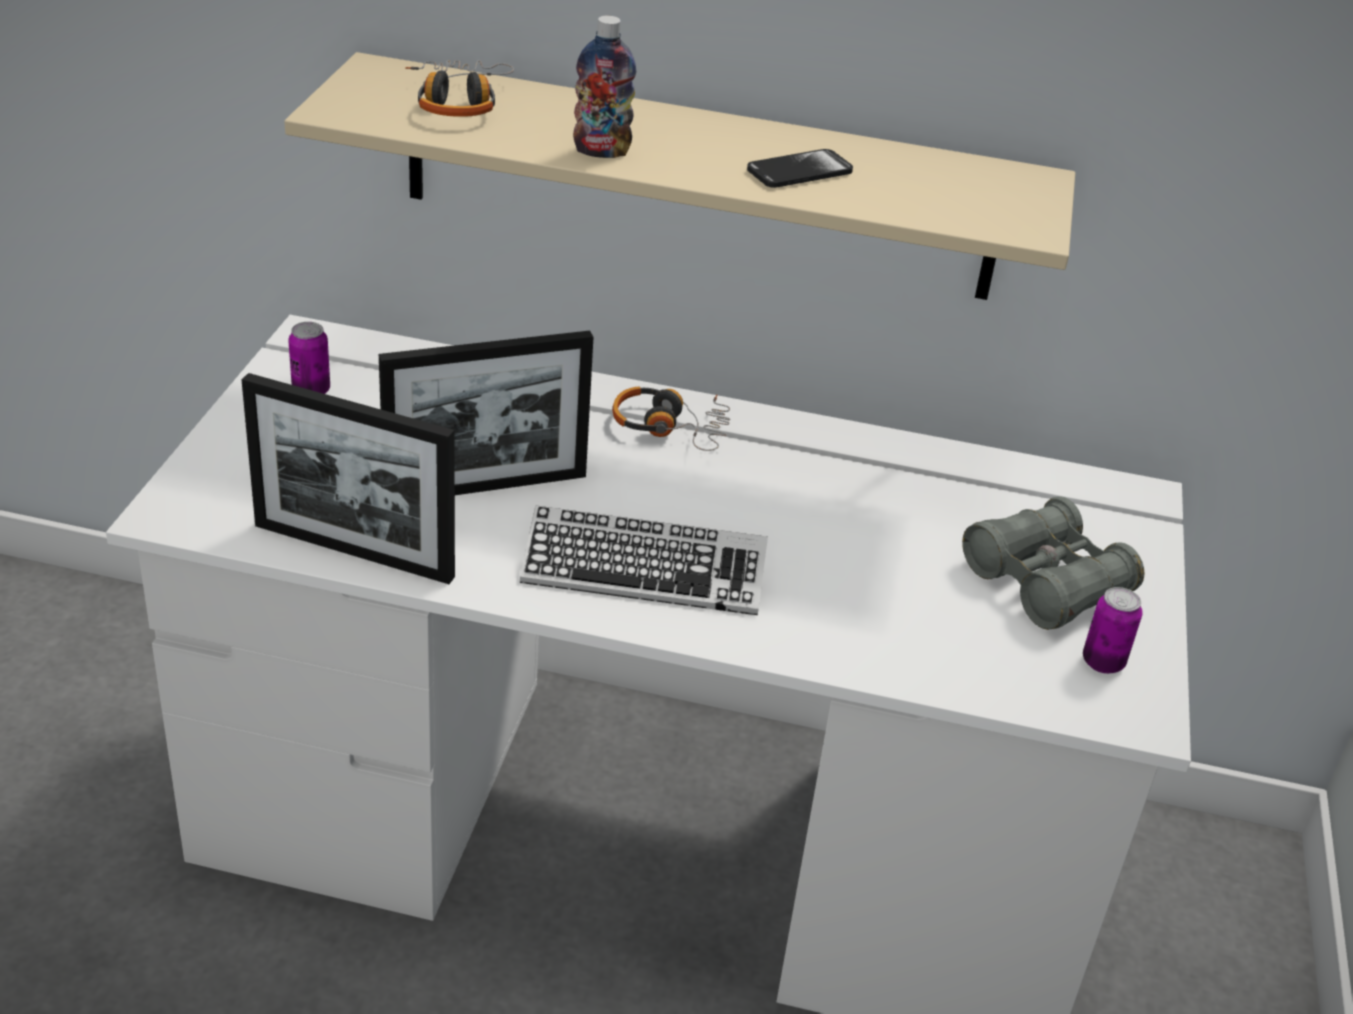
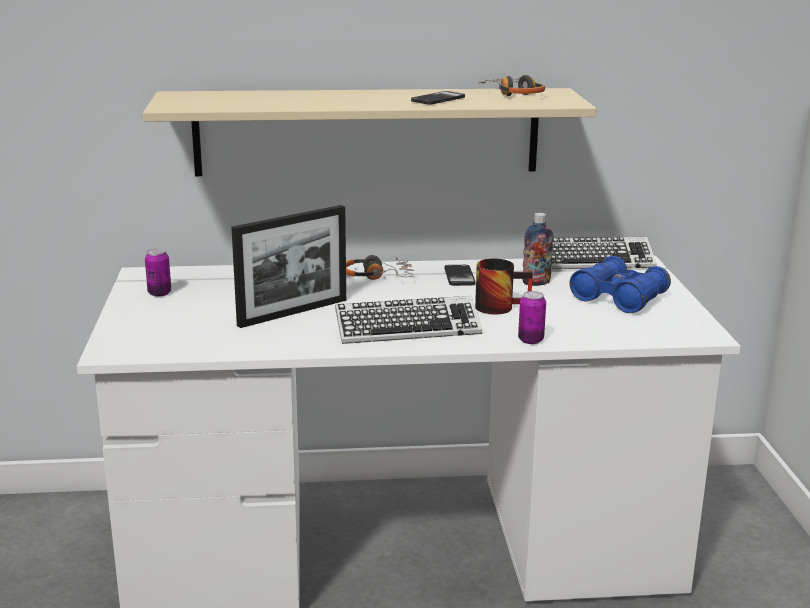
camera: 15 degrees left, 15 degrees down
picture frame [241,373,455,584] -> none
headphones [405,60,514,117] -> headphones moved to [478,75,545,96]
bottle [573,16,636,158] -> bottle moved to [522,213,554,286]
grey binoculars [962,497,1144,630] -> blue binoculars [570,256,671,313]
can [1083,587,1142,674] -> can moved to [518,291,546,344]
none -> phone [444,265,476,286]
none -> mug [475,258,533,314]
none -> keyboard [551,237,657,270]

